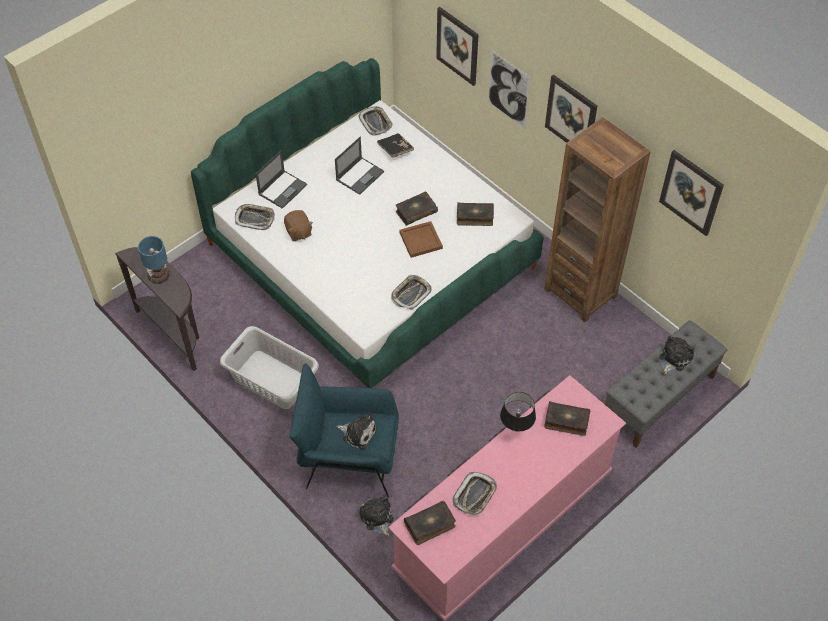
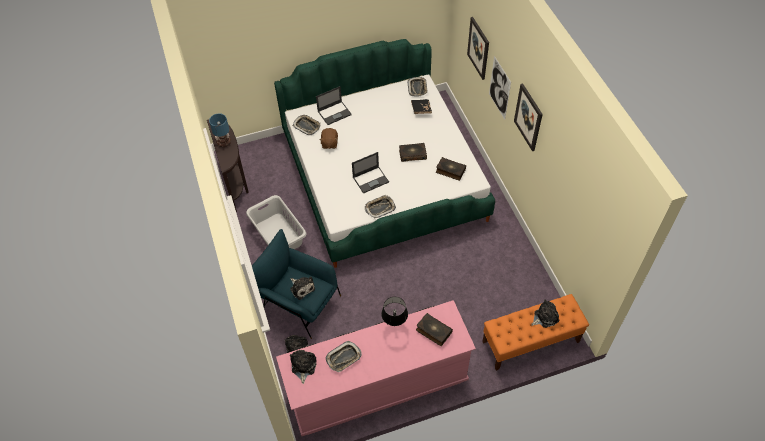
camera: 25 degrees right, 0 degrees up
laptop [335,137,384,195] -> laptop moved to [352,152,389,194]
brown tray [399,221,443,258] -> none
book [404,501,456,545] -> plush toy [290,350,317,384]
brown bookcase [544,117,651,322] -> none
grey bench [605,320,727,448] -> orange bench [482,294,589,371]
picture [659,150,724,236] -> none

